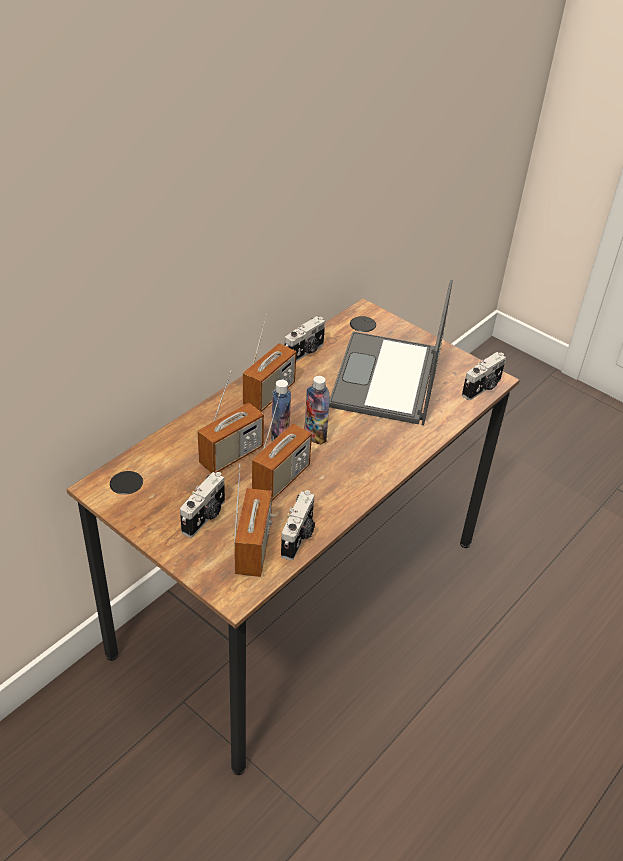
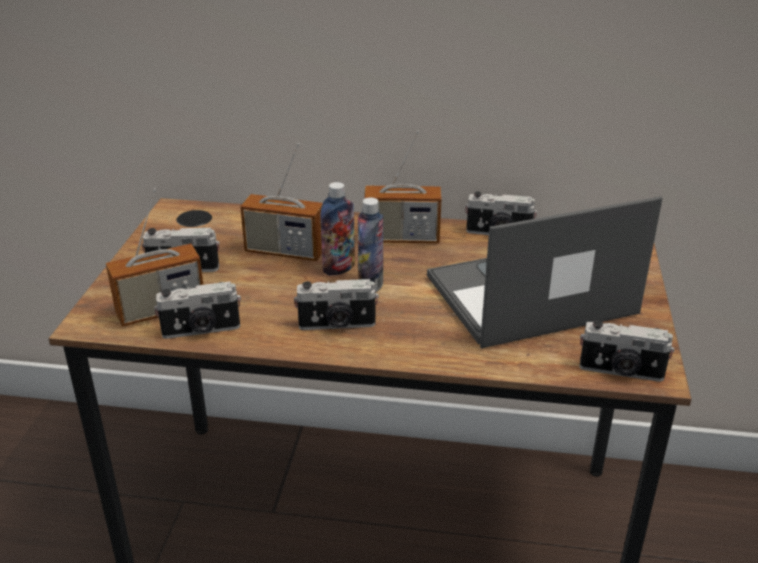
camera: 60 degrees right, 10 degrees down
radio [252,394,312,501] -> none
none -> camera [294,279,379,330]

